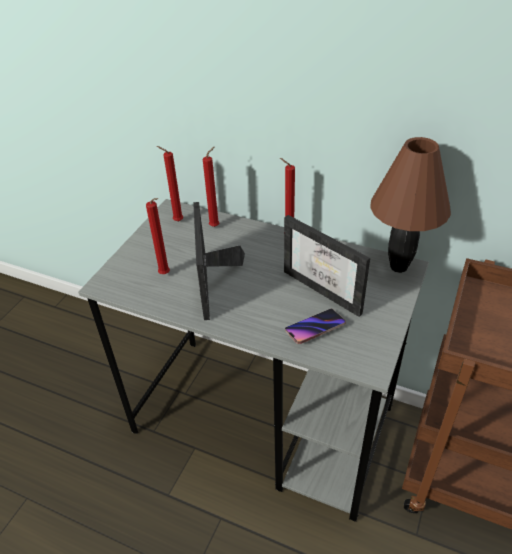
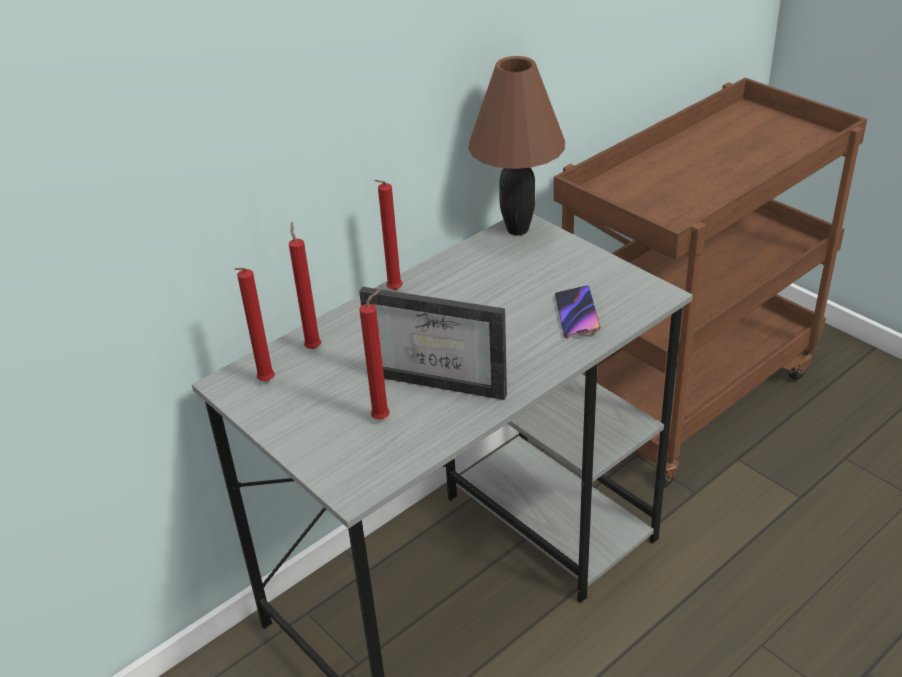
camera: 65 degrees left, 5 degrees down
picture frame [284,215,370,317] -> none

